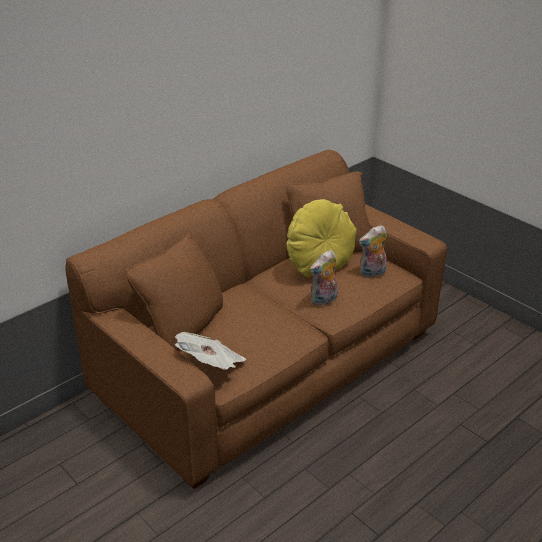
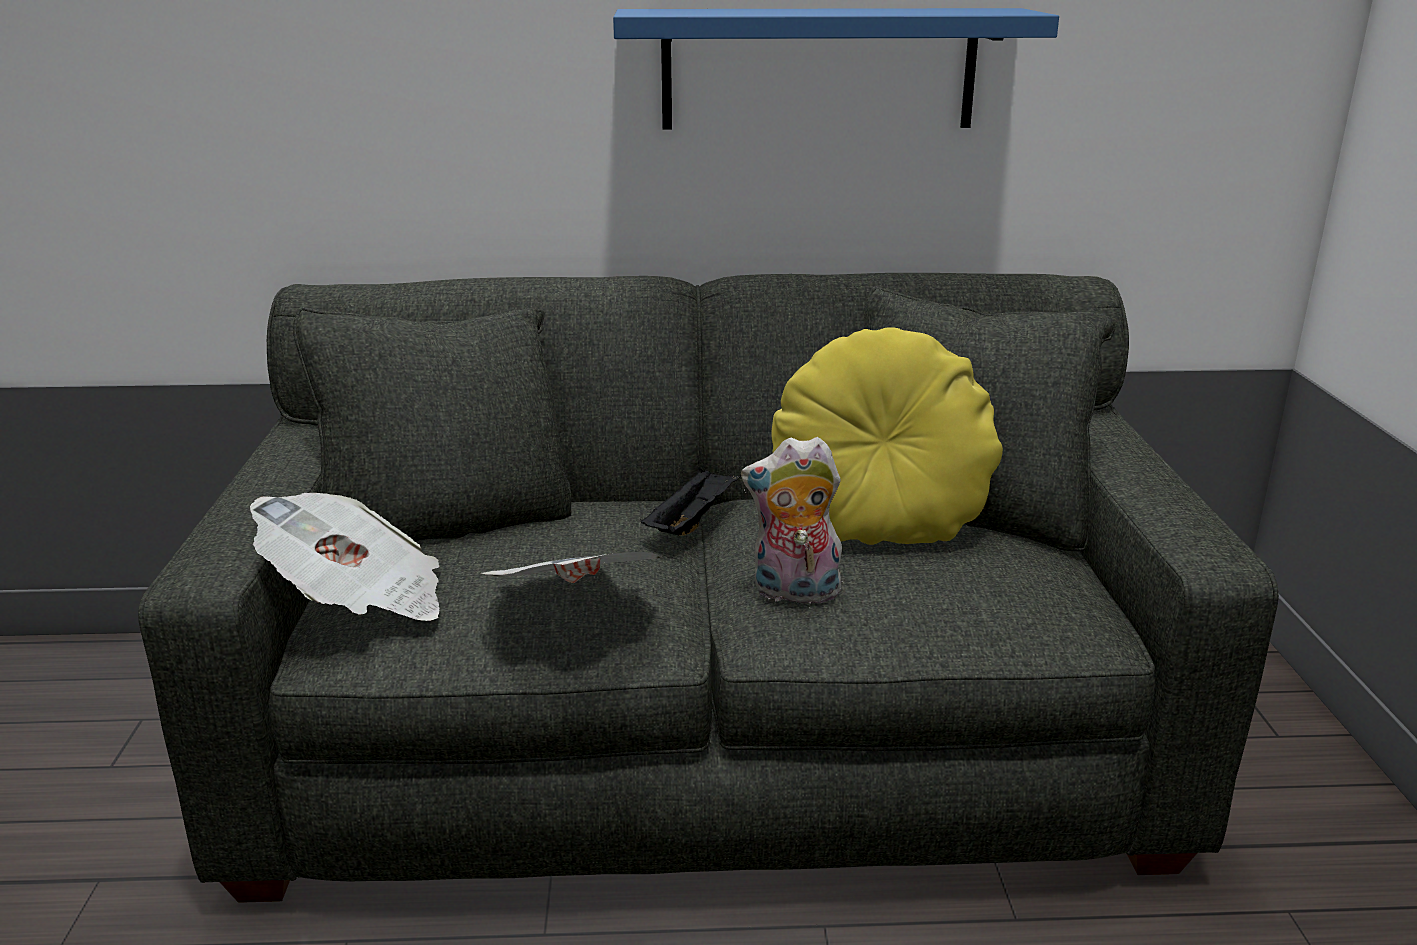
camera: 40 degrees right, 10 degrees down
brown sofa [66,150,447,489] -> grey sofa [138,273,1279,903]
plush toy [359,225,387,278] -> none
none -> newspaper [481,552,661,583]
none -> blue shelf [613,8,1059,130]
none -> black tray [641,467,741,536]

